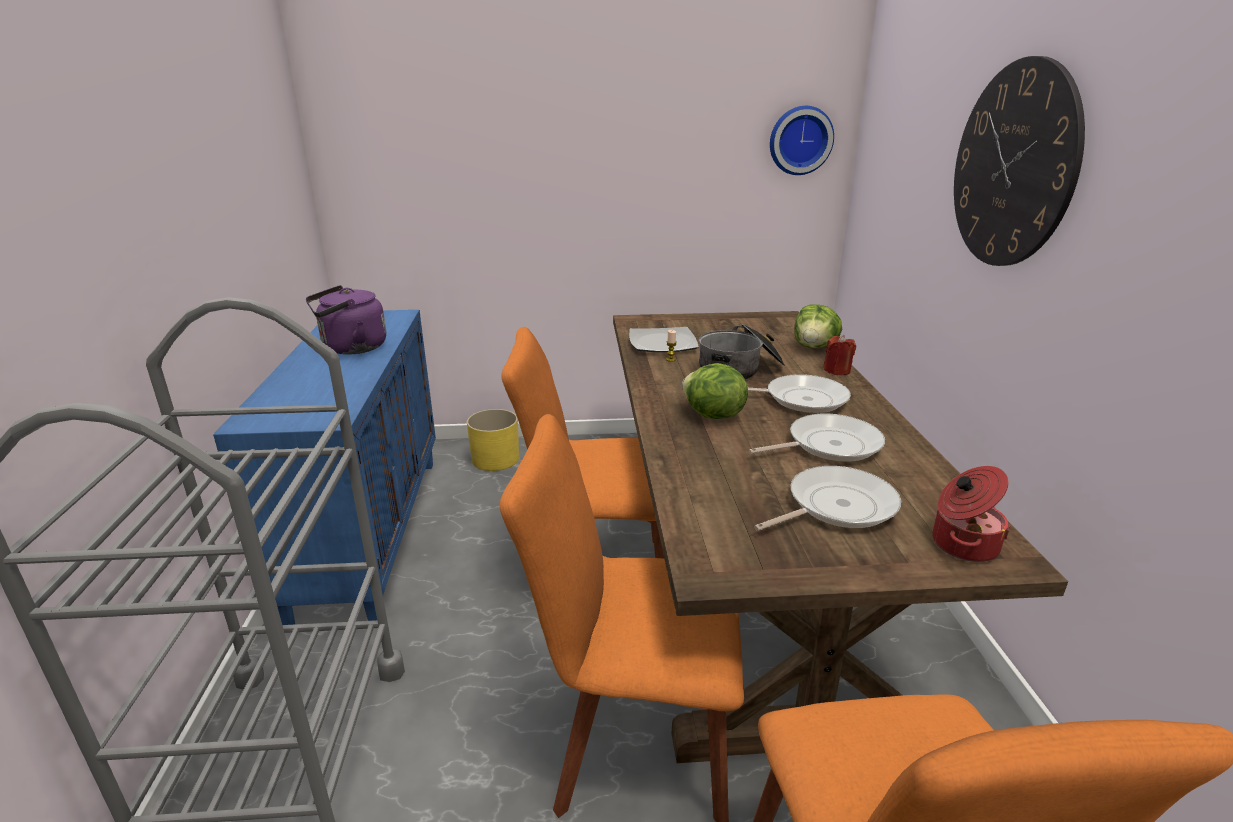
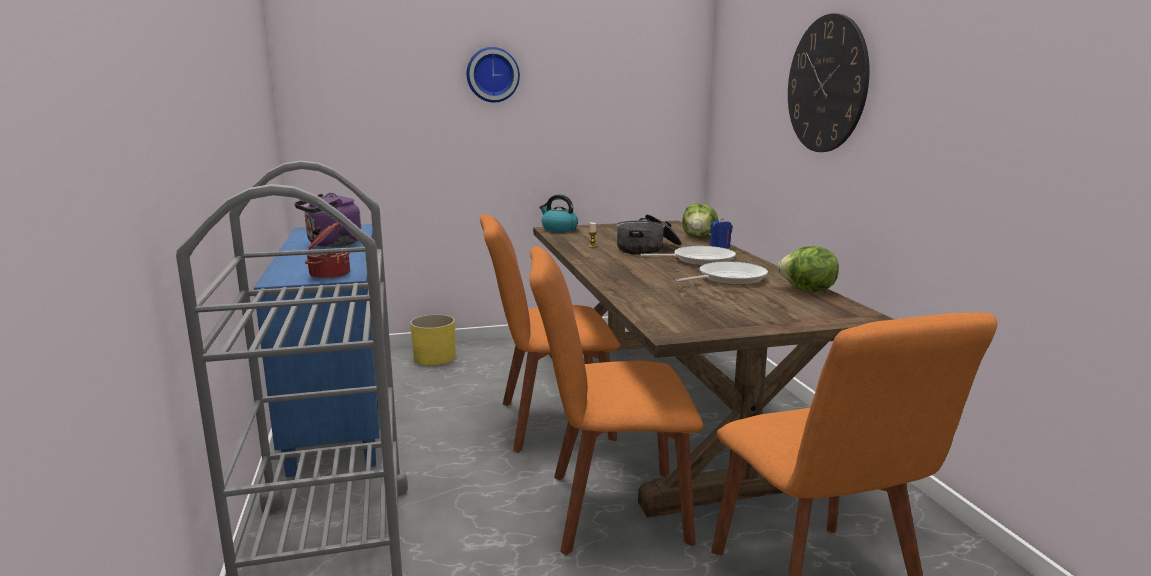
camera: 10 degrees left, 10 degrees down
plate [629,327,699,352] -> none
lettuce [682,363,748,419] -> lettuce moved to [778,246,839,292]
frying pan [754,466,901,531] -> none
wall clock [770,106,834,175] -> wall clock moved to [467,47,520,103]
red candle [823,335,856,375] -> blue candle [710,218,733,248]
cooking pot [932,466,1010,562] -> cooking pot moved to [305,222,350,279]
none -> kettle [540,194,578,232]

